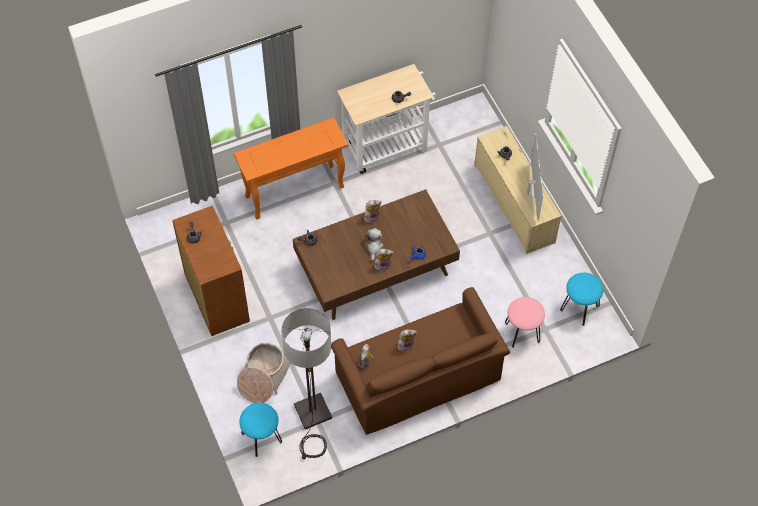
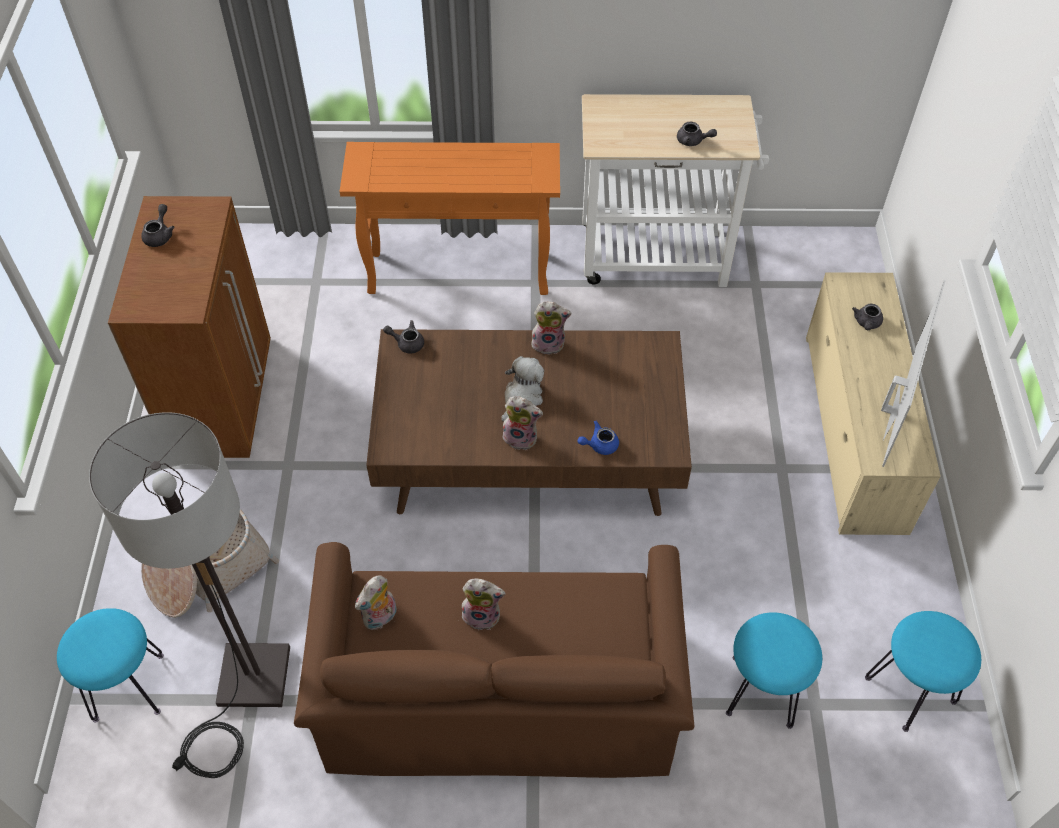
camera: 25 degrees right, 5 degrees down
pink stool [505,297,545,348] -> turquoise stool [726,612,822,729]

